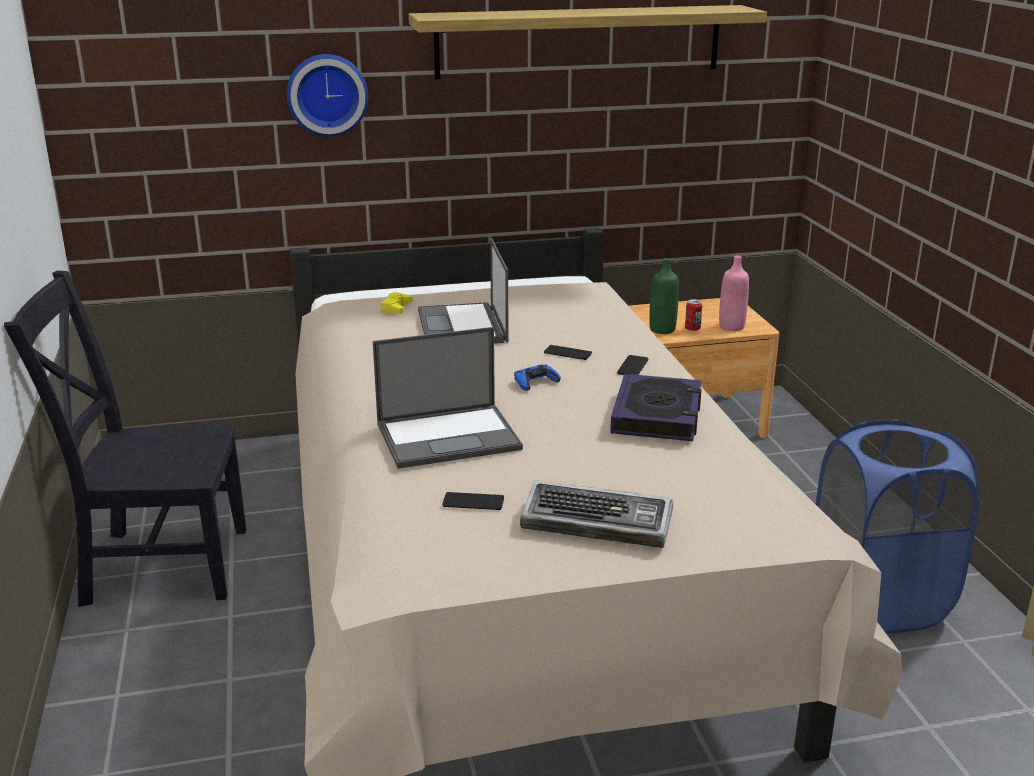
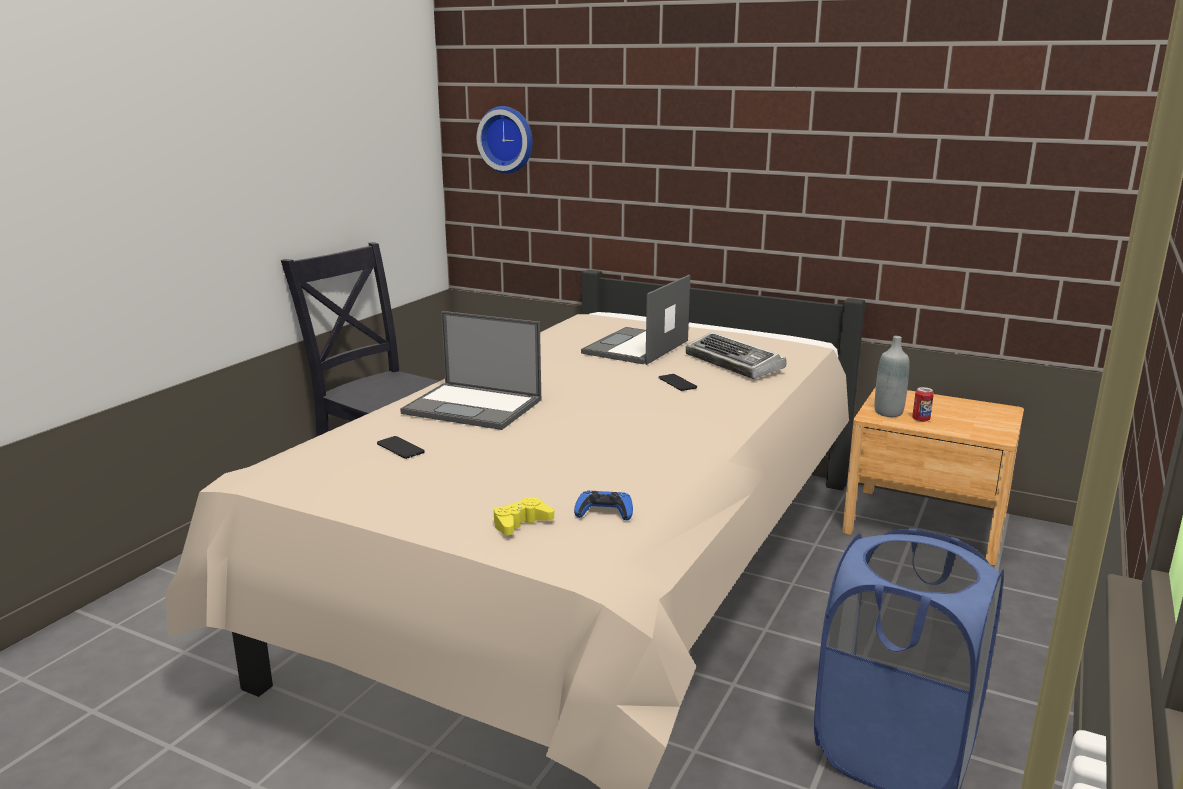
camera: 40 degrees right, 5 degrees down
wall clock [287,54,368,136] -> wall clock moved to [477,106,533,173]
yellow game controller [381,292,413,314] -> yellow game controller moved to [494,497,554,535]
shelf [409,5,767,79] -> none
blue game controller [514,364,561,391] -> blue game controller moved to [574,491,633,520]
keyboard [520,480,673,548] -> keyboard moved to [686,332,787,379]
book [610,374,702,441] -> none
phone [617,355,648,375] -> none
green bottle [649,258,679,334] -> grey bottle [875,336,910,417]
pink bottle [719,255,749,331] -> none

